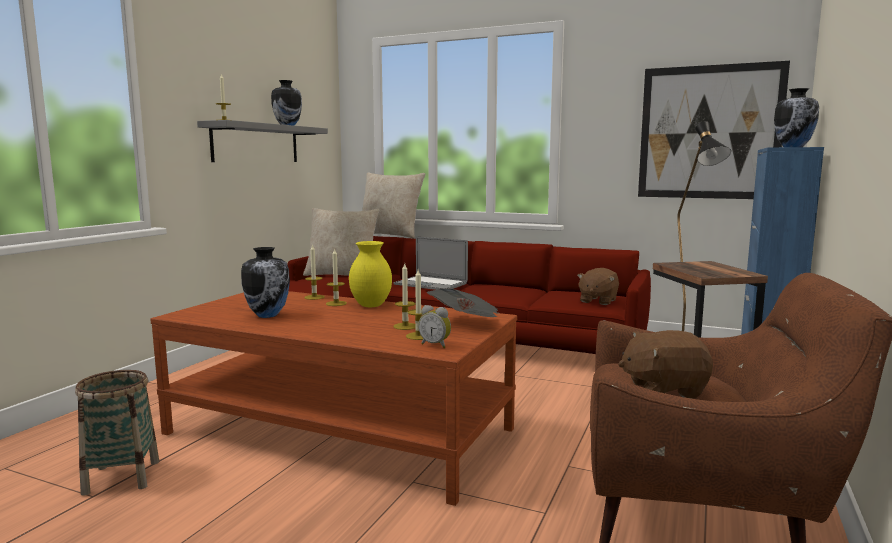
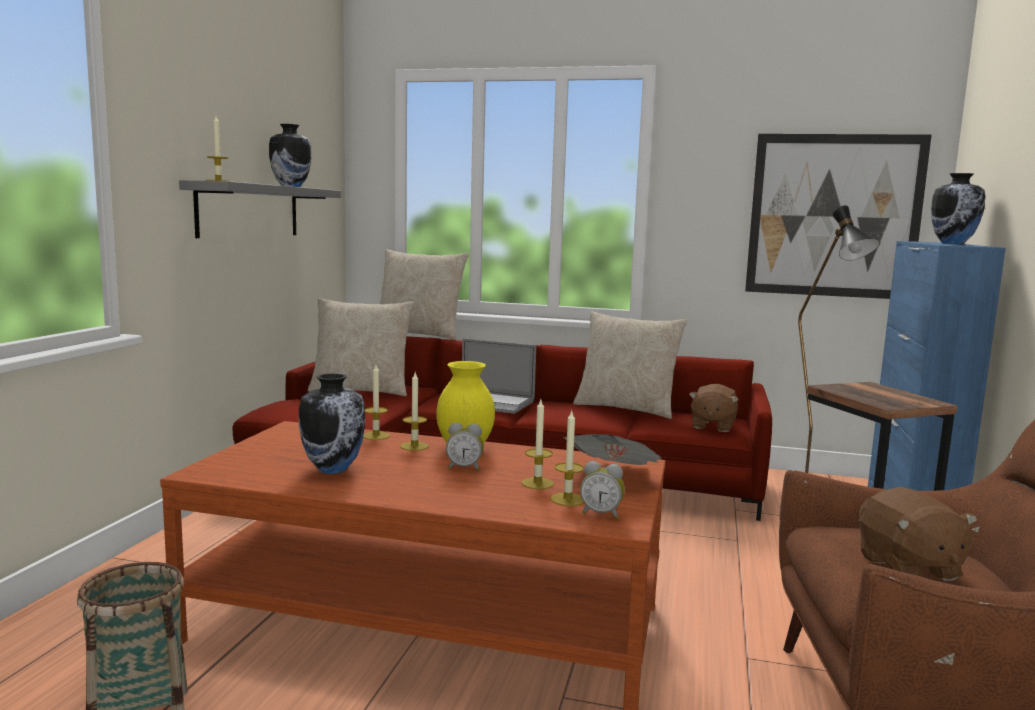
camera: 10 degrees left, 0 degrees up
brown plush toy [619,330,713,399] -> brown plush toy turned 90 degrees counterclockwise [858,487,977,581]
none -> alarm clock [446,423,484,471]
none -> beige pillow [573,312,687,419]

